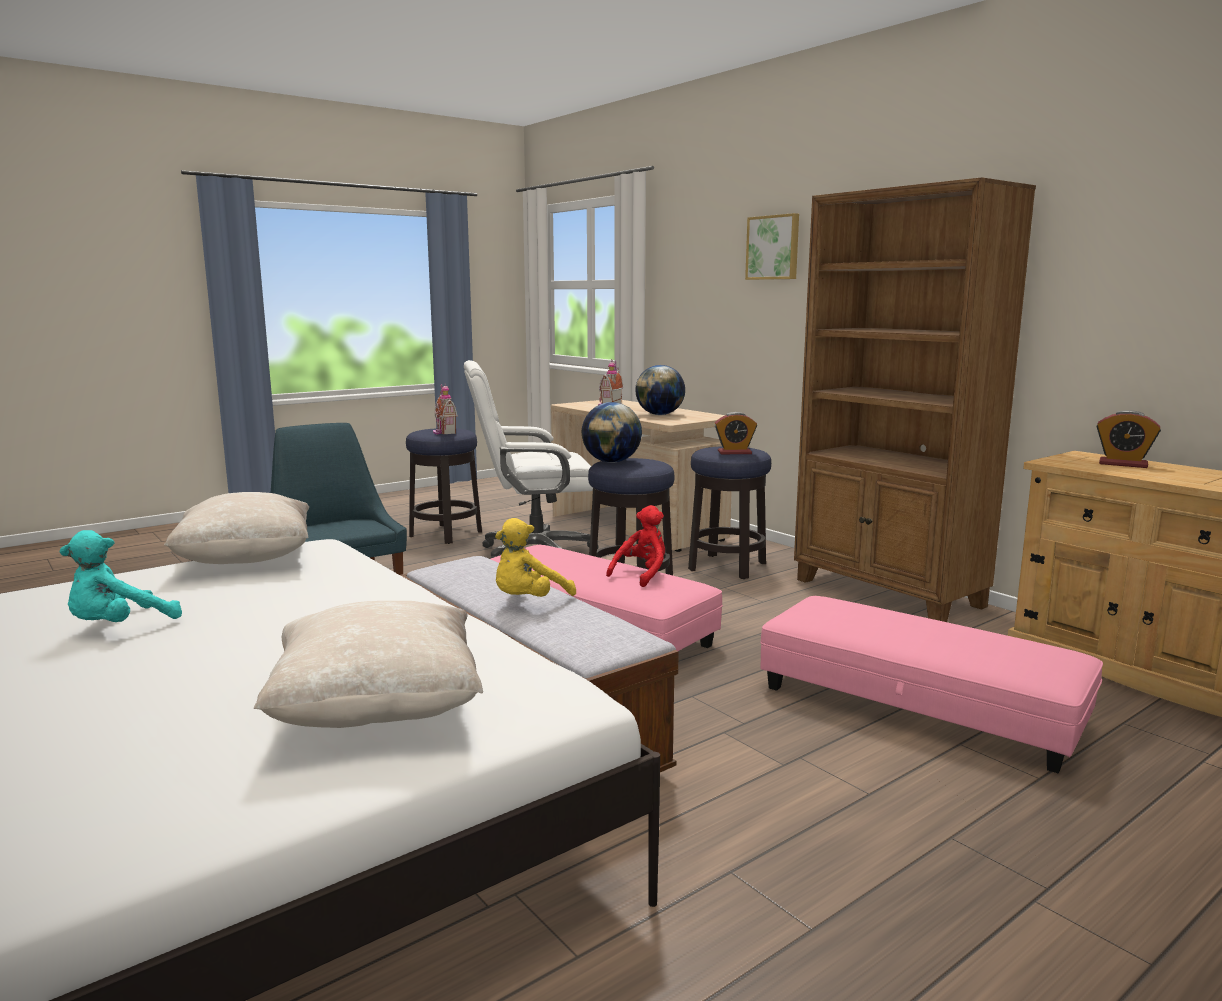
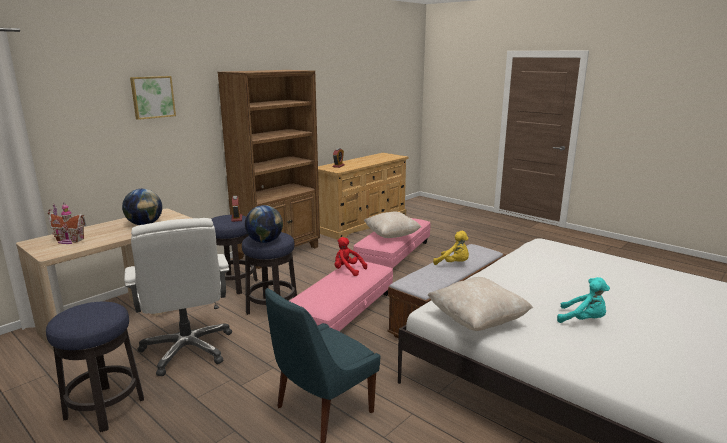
camera: 100 degrees left, 5 degrees up
beige pillow [254,601,483,728] -> beige pillow moved to [364,211,421,238]
toy house [433,384,458,435] -> none

